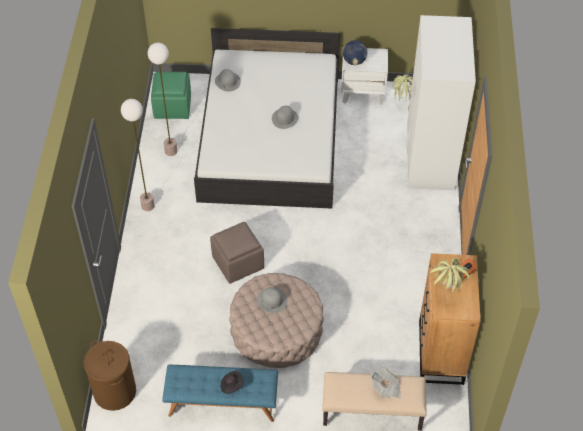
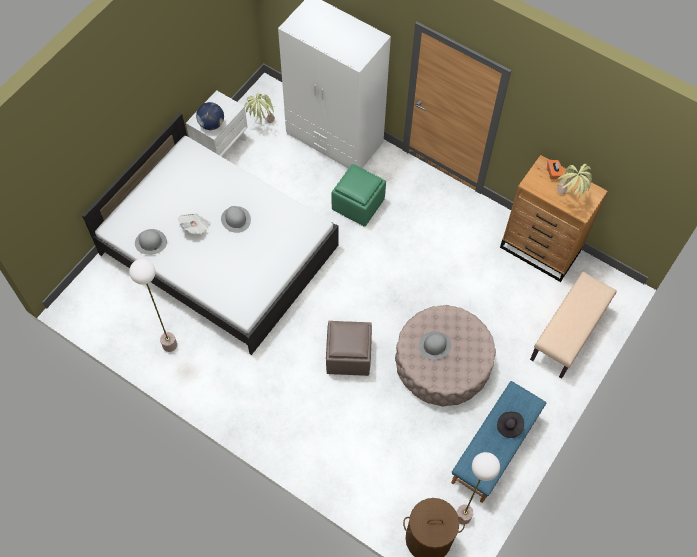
camera: 60 degrees left, 10 degrees up
floor lamp [121,99,155,211] -> floor lamp moved to [456,452,500,525]
green ottoman [151,72,191,119] -> green ottoman moved to [331,164,386,227]
newspaper [371,367,401,398] -> newspaper moved to [178,214,211,234]

